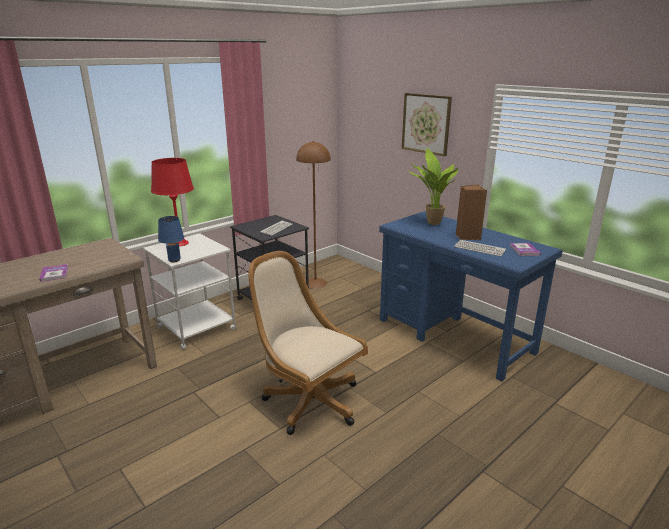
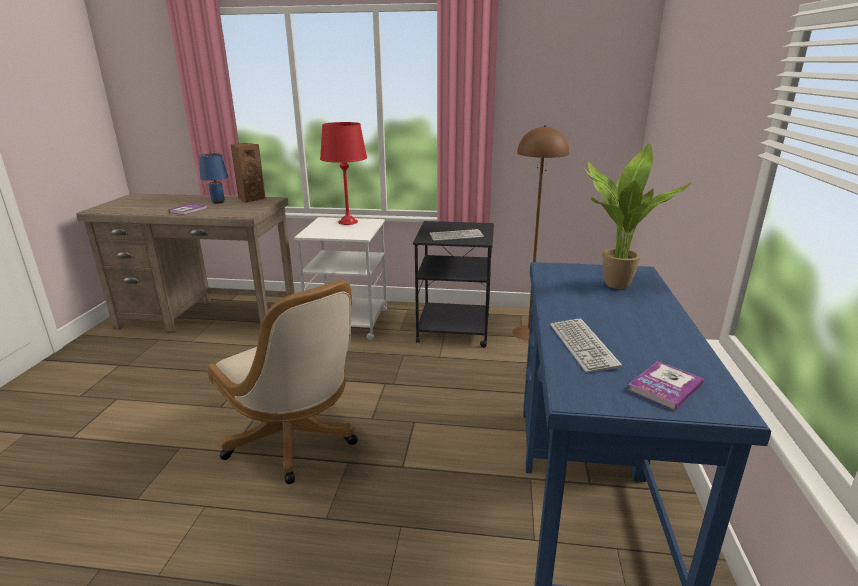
camera: 50 degrees right, 0 degrees up
blue table lamp [158,216,184,263] -> blue table lamp moved to [199,153,228,204]
office chair [249,251,368,435] -> office chair turned 135 degrees clockwise [208,280,358,484]
picture [402,93,452,156] -> none
brown speaker [456,185,487,240] -> brown speaker moved to [231,143,266,203]

